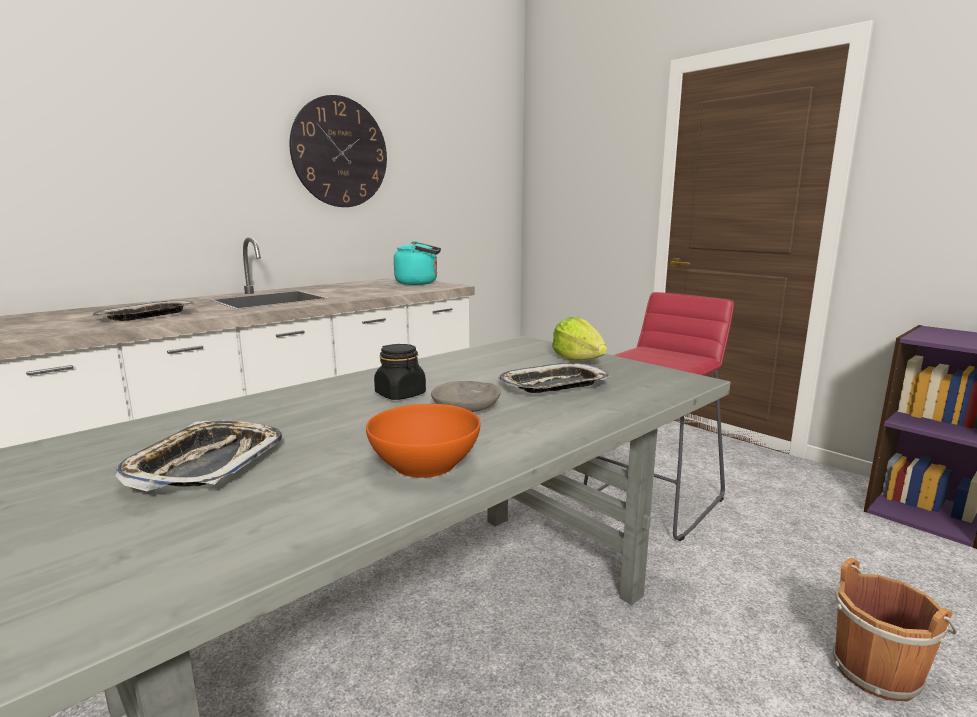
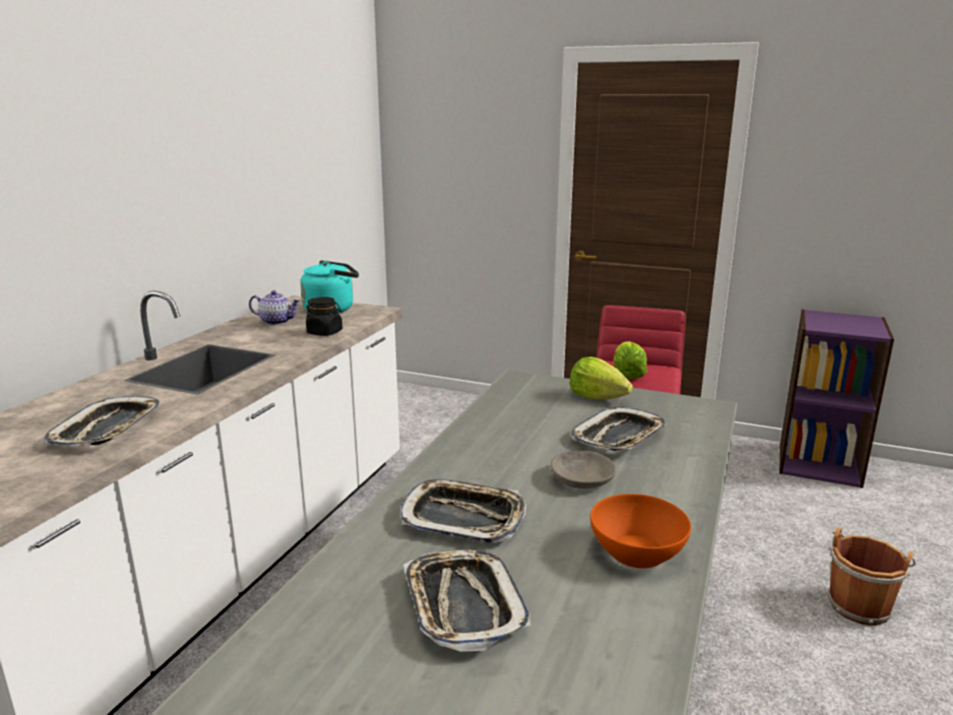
camera: 25 degrees left, 5 degrees up
wall clock [290,95,387,207] -> none
black jar [374,344,426,400] -> black jar moved to [306,297,343,336]
none -> teapot [249,290,300,325]
none -> tray [401,479,526,543]
none -> lettuce [613,341,647,379]

